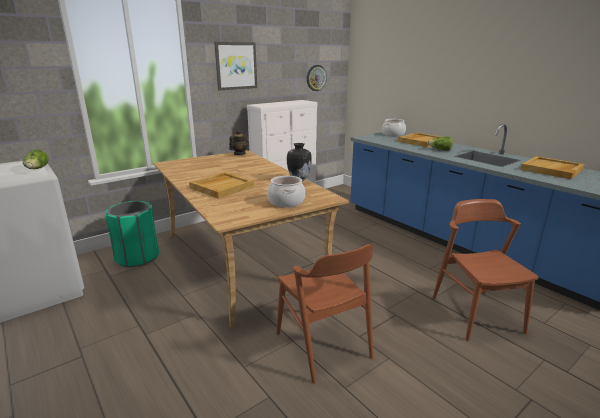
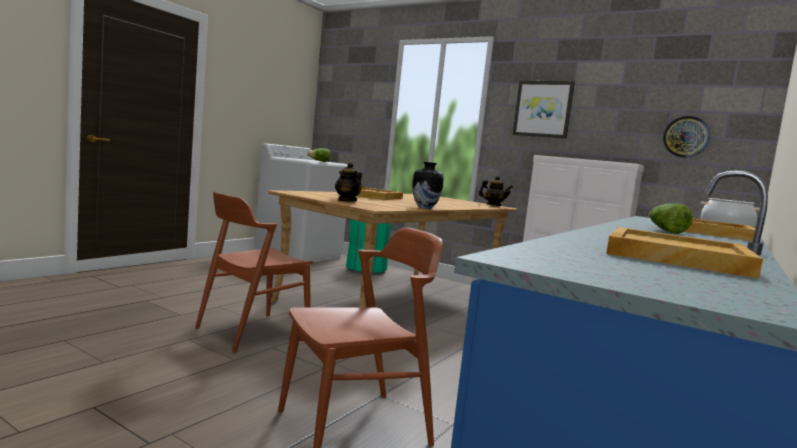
camera: 70 degrees right, 15 degrees down
cooking pot [267,176,305,208] -> teapot [335,162,362,202]

